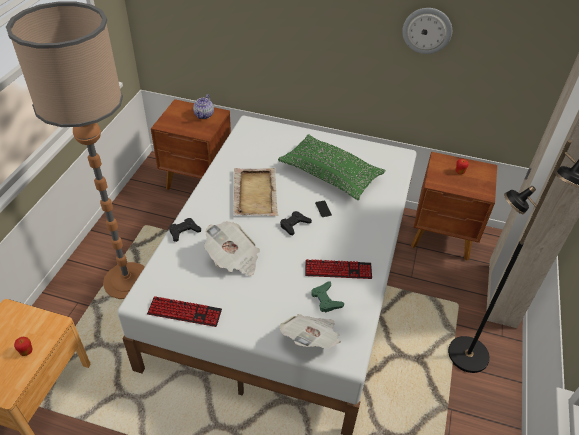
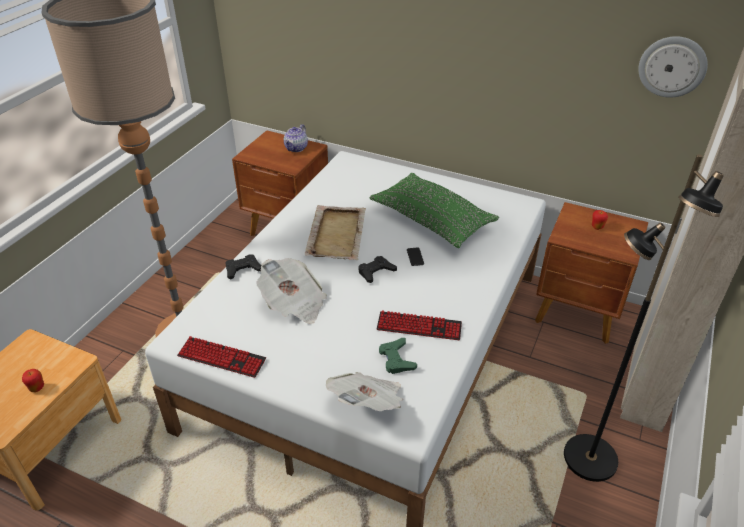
camera: 10 degrees right, 5 degrees down
wall clock [402,8,452,54] -> wall clock moved to [638,36,708,98]

